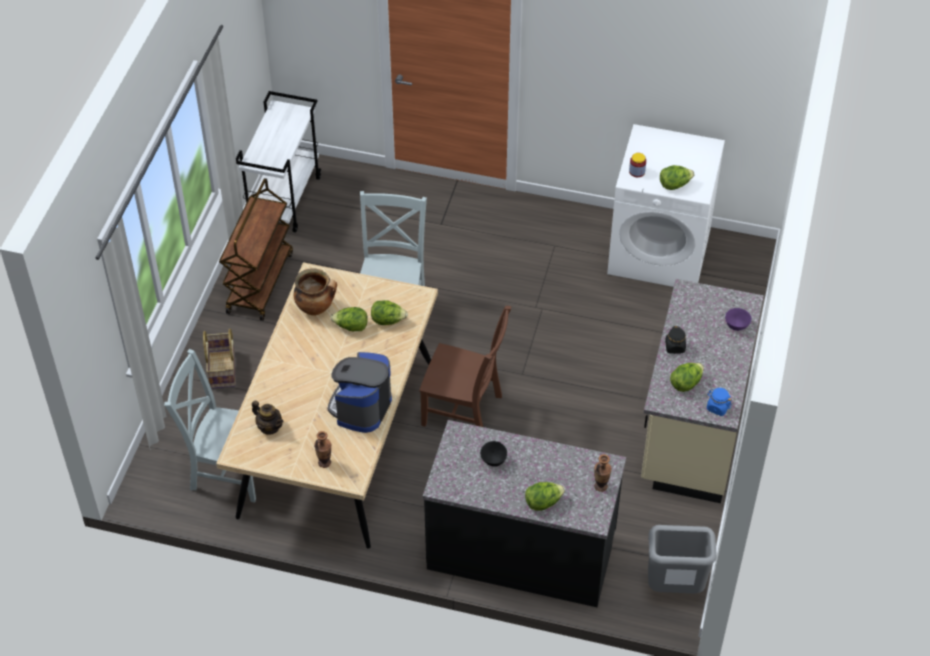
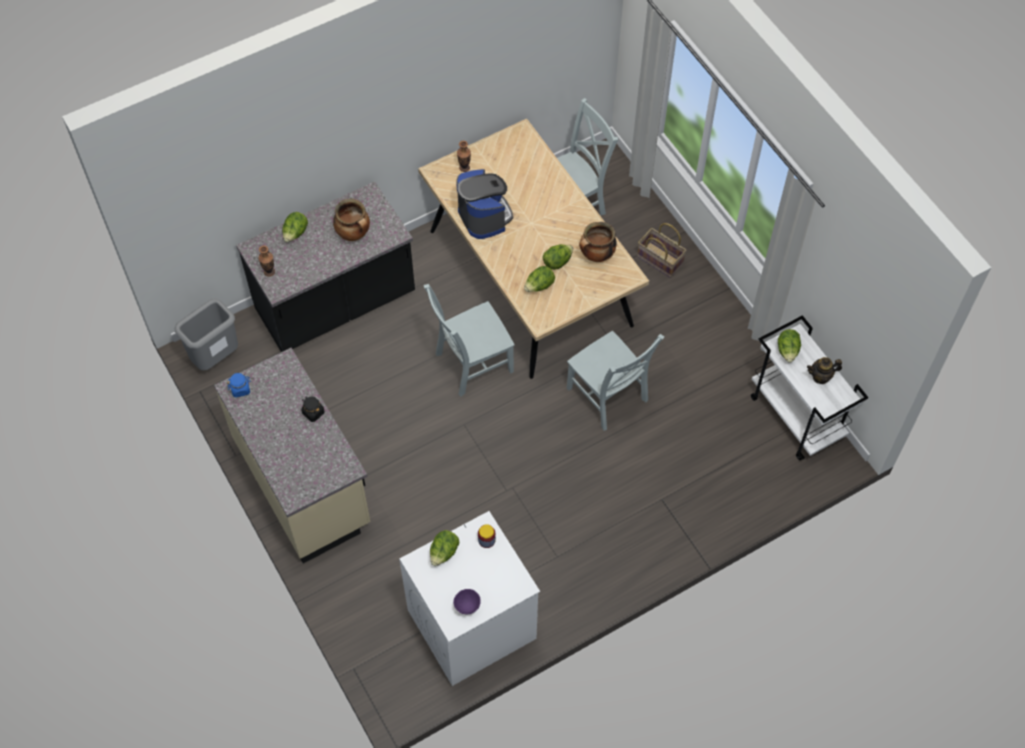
camera: 135 degrees right, 10 degrees up
brown cart [219,178,293,321] -> none
teapot [252,400,284,435] -> teapot moved to [807,357,842,384]
brown chair [419,306,511,427] -> grey chair [424,284,515,397]
black bowl [480,441,507,467] -> cooking pot [333,199,370,241]
lettuce [670,363,704,392] -> lettuce moved to [778,329,801,363]
purple bowl [725,308,752,331] -> purple bowl moved to [453,589,481,614]

